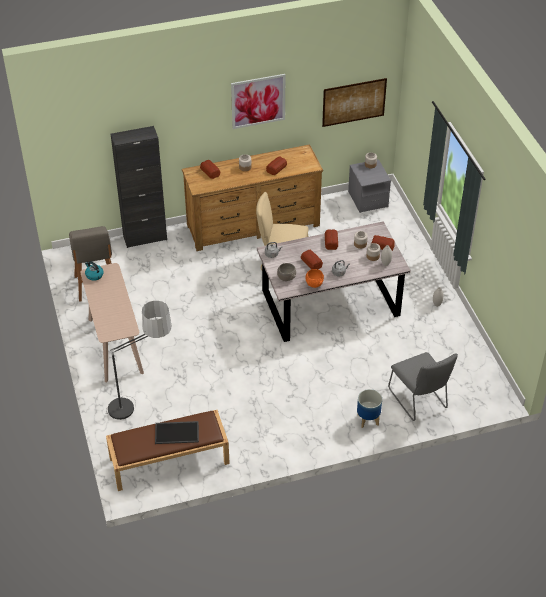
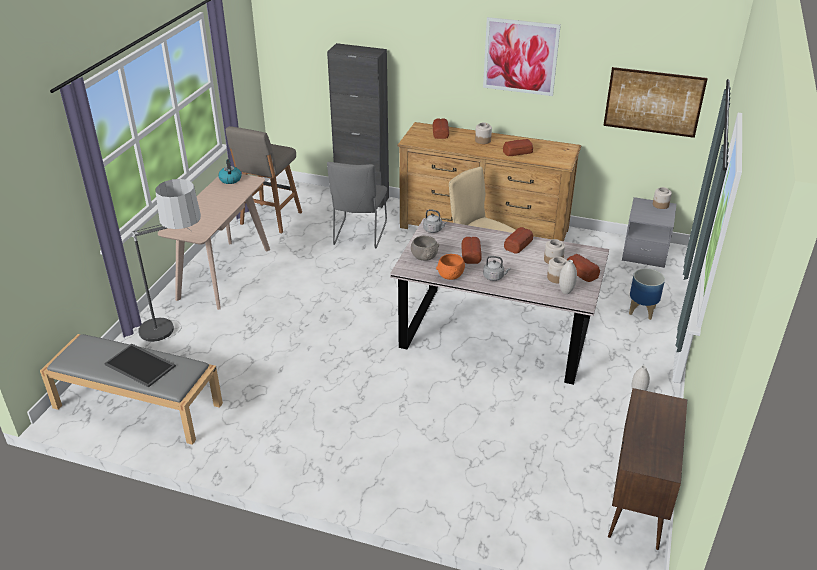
camera: 35 degrees right, 10 degrees down
brown bench [106,410,230,491] -> grey bench [40,334,223,445]
planter [357,389,382,428] -> planter moved to [629,268,665,320]
grey chair [388,352,458,421] -> grey chair moved to [327,162,387,248]
none -> brown cabinet [608,388,687,550]

